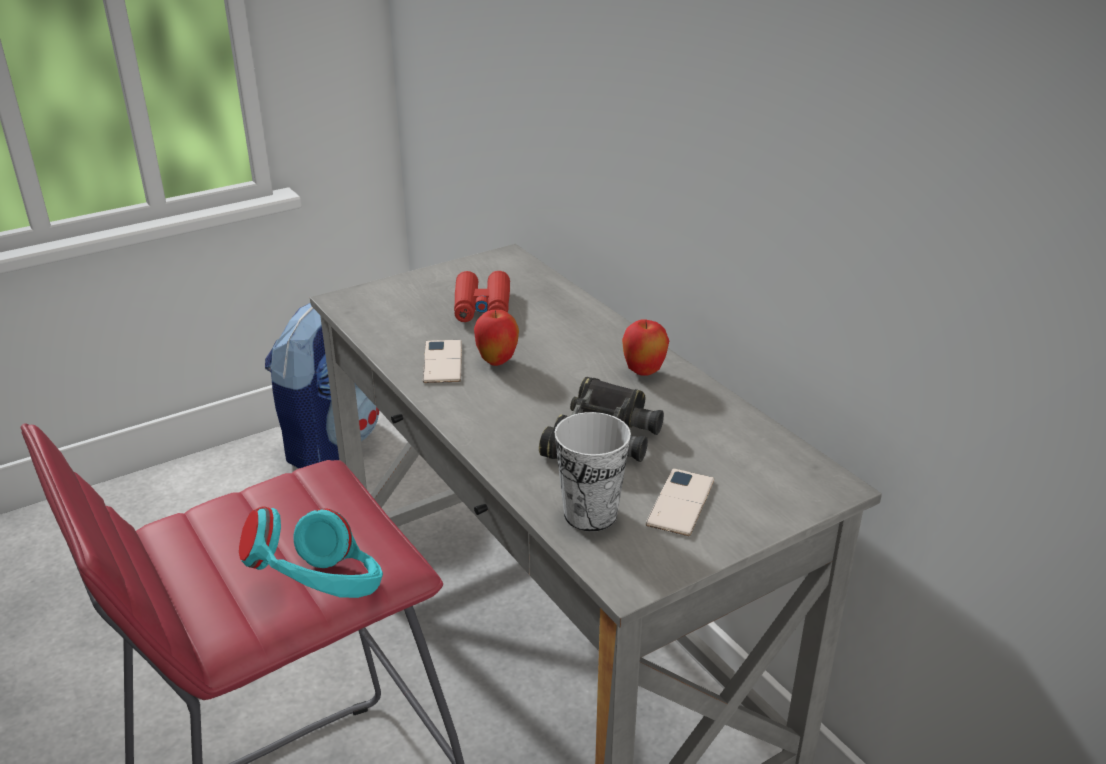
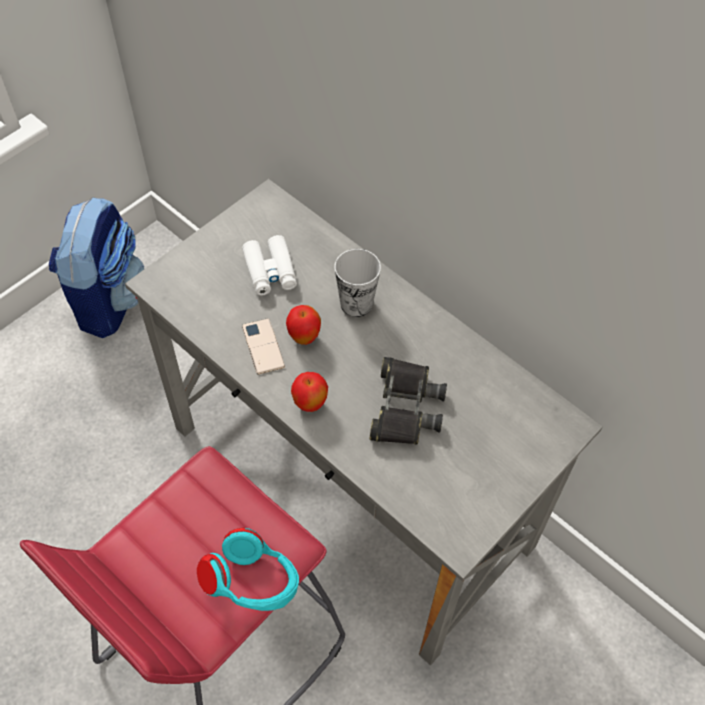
camera: 15 degrees left, 25 degrees up
red binoculars [454,271,510,322] -> white binoculars [242,235,297,296]
cup [555,412,631,532] -> cup moved to [334,249,381,317]
apple [622,320,669,376] -> apple moved to [291,372,328,412]
phone [646,469,714,536] -> none

